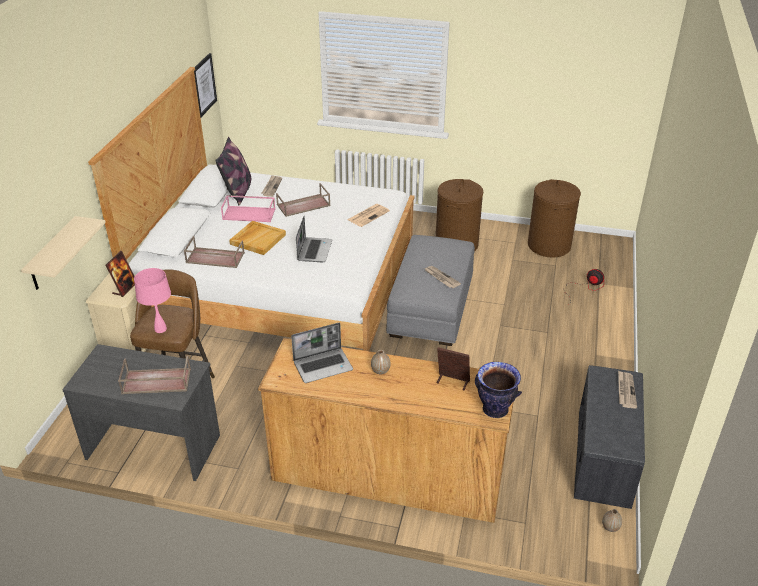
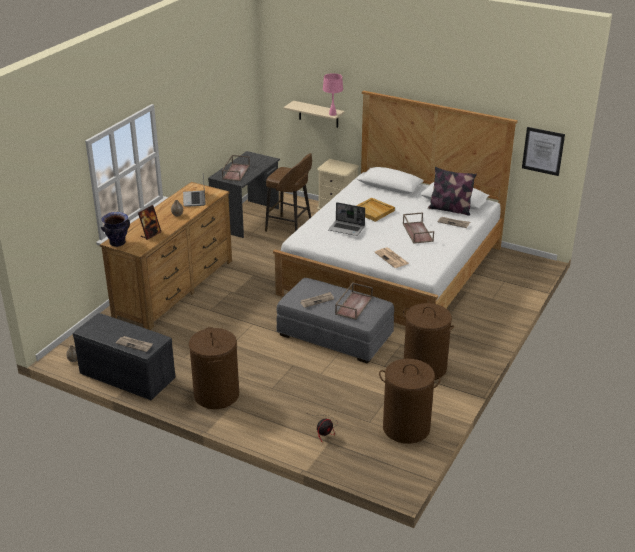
camera: 105 degrees right, 5 degrees down
picture frame [105,251,135,297] -> none
pink table lamp [134,268,171,333] -> pink table lamp moved to [323,73,343,116]
brown tray [184,236,245,268] -> brown tray moved to [335,282,373,320]
pink tray [221,195,276,222] -> none
none -> brown laundry basket [189,327,239,409]

